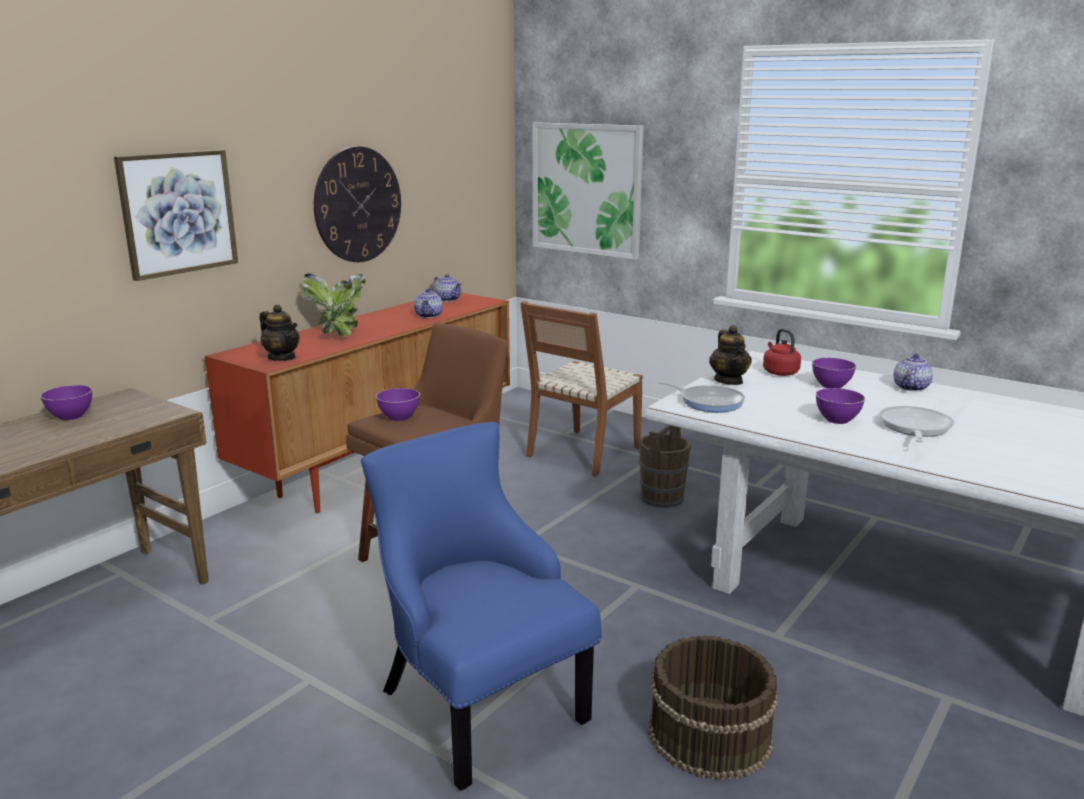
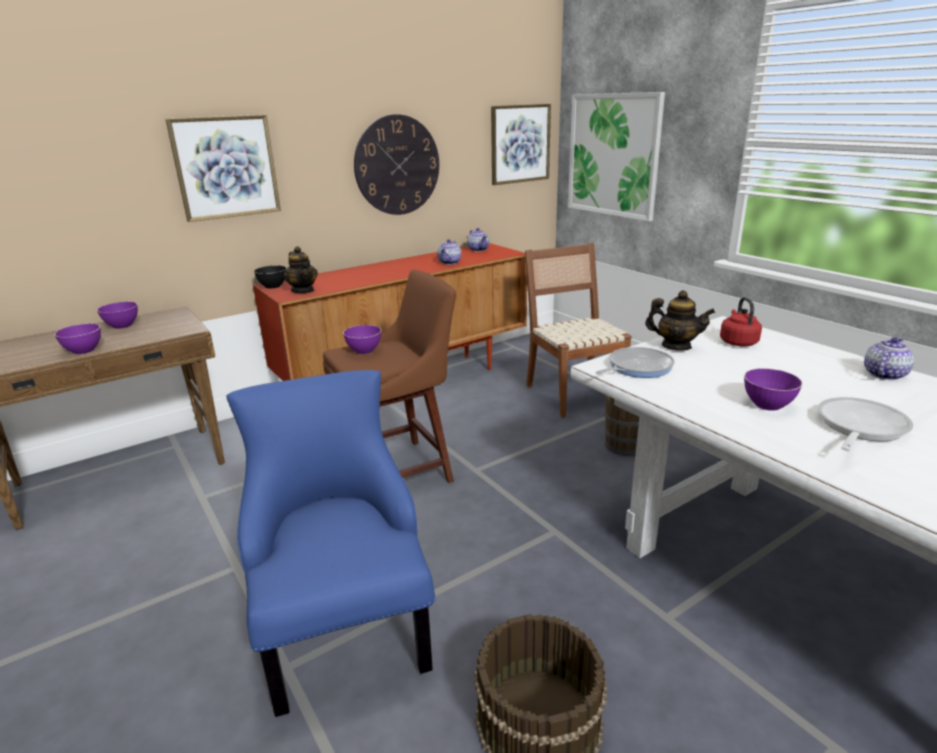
camera: 20 degrees right, 5 degrees up
potted plant [300,274,366,336] -> none
chair [520,301,643,477] -> chair turned 105 degrees clockwise [525,243,632,418]
frying pan [657,381,745,412] -> frying pan turned 90 degrees counterclockwise [595,347,675,378]
teapot [709,325,752,385] -> teapot turned 75 degrees counterclockwise [645,290,715,351]
purple bowl [812,358,856,388] -> purple bowl moved to [54,324,101,354]
none -> black bowl [254,265,287,288]
none -> picture [491,104,551,185]

